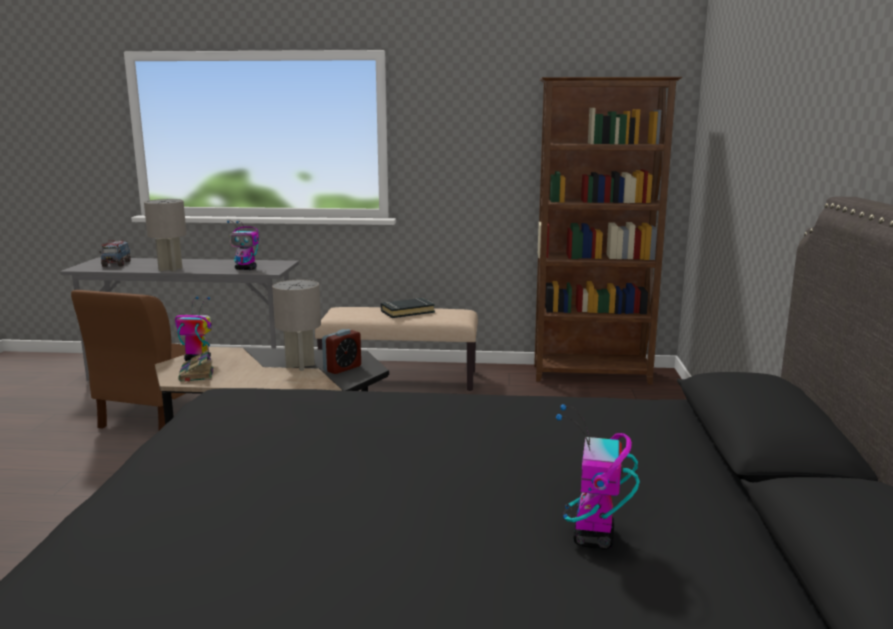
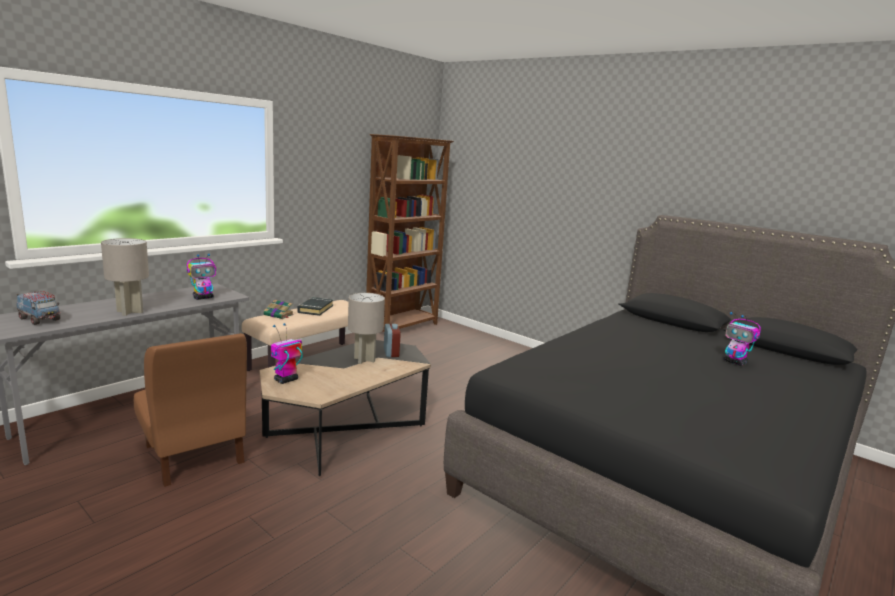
camera: 55 degrees left, 0 degrees up
book [178,349,214,382] -> book moved to [263,300,294,319]

